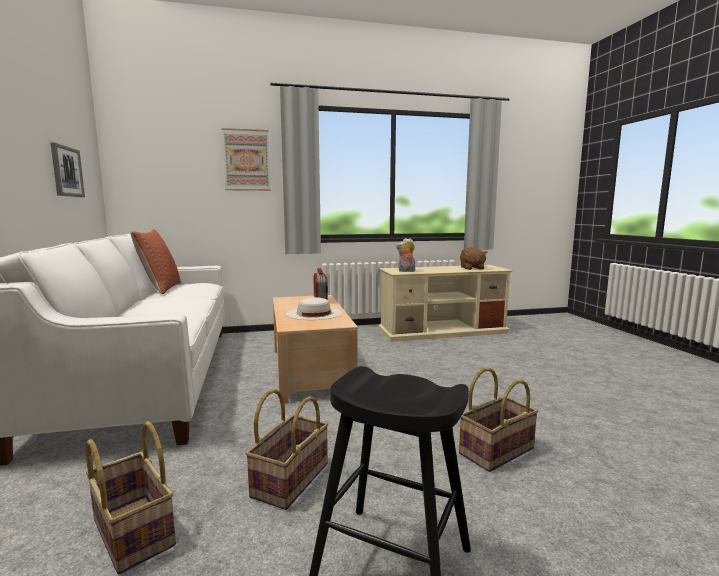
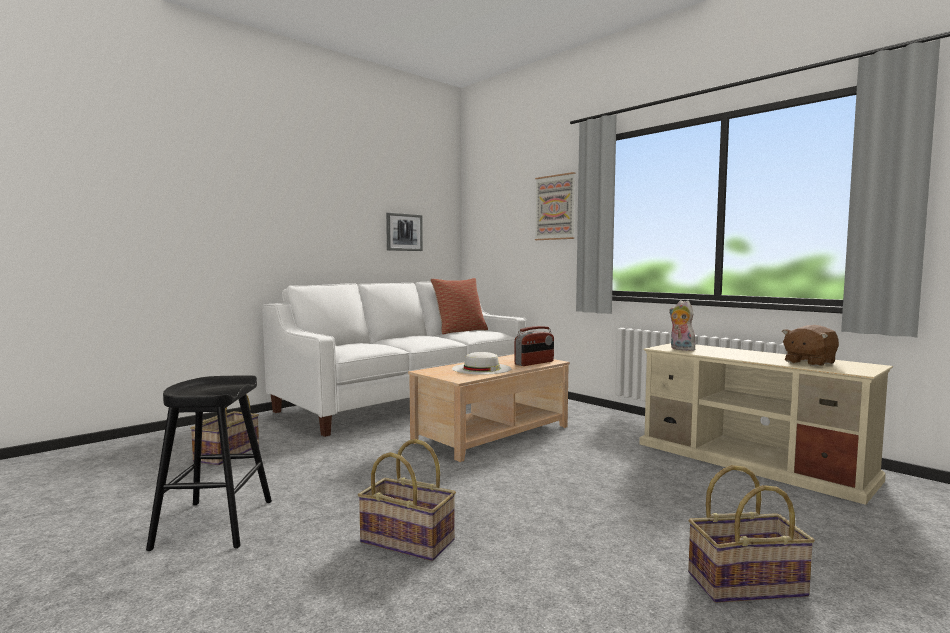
camera: 60 degrees right, 5 degrees down
basket [245,389,328,510] -> basket moved to [688,465,815,603]

